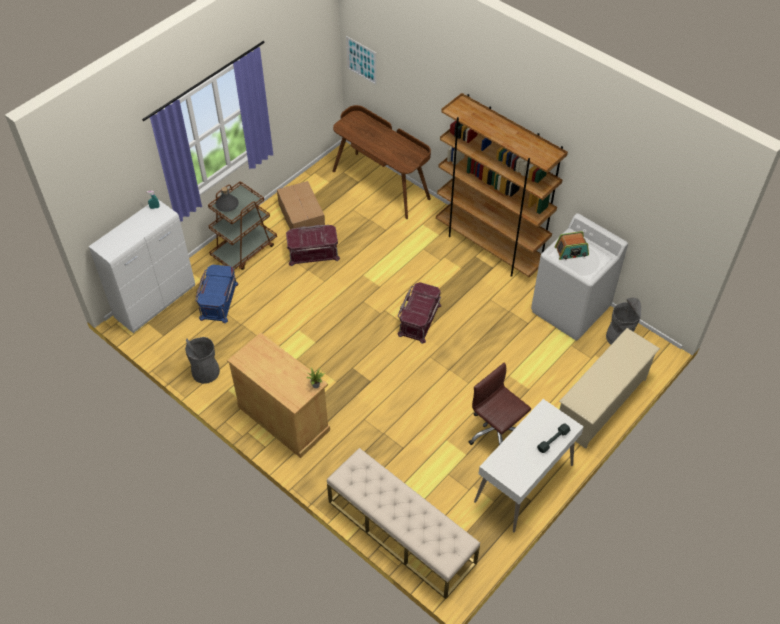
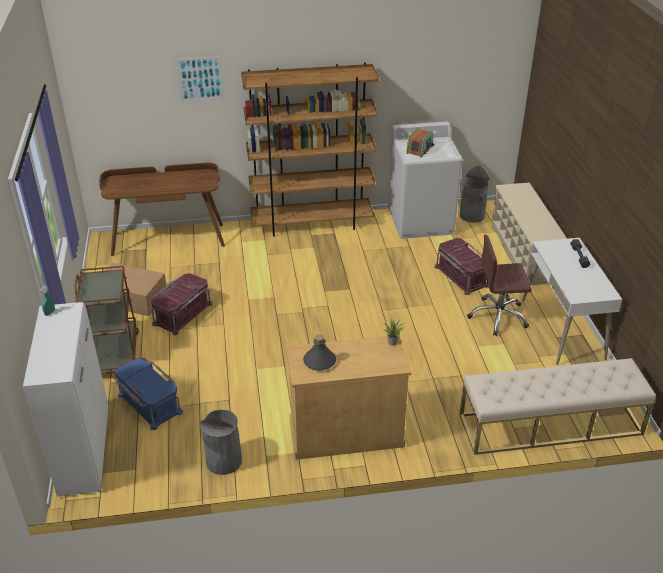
camera: 50 degrees left, 15 degrees down
grey bottle [215,187,239,212] -> grey bottle moved to [303,335,336,371]
picture [346,36,377,85] -> picture moved to [176,56,225,102]
red storage box [398,282,441,344] -> red storage box moved to [434,238,489,295]

